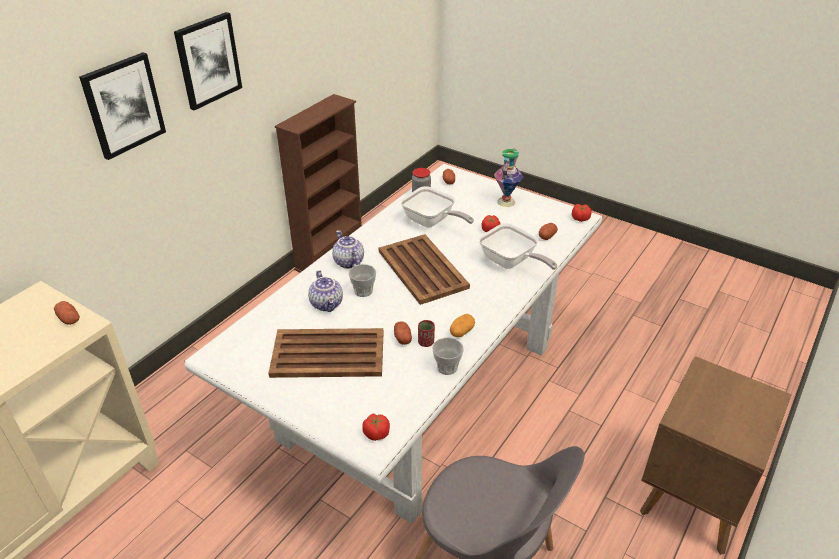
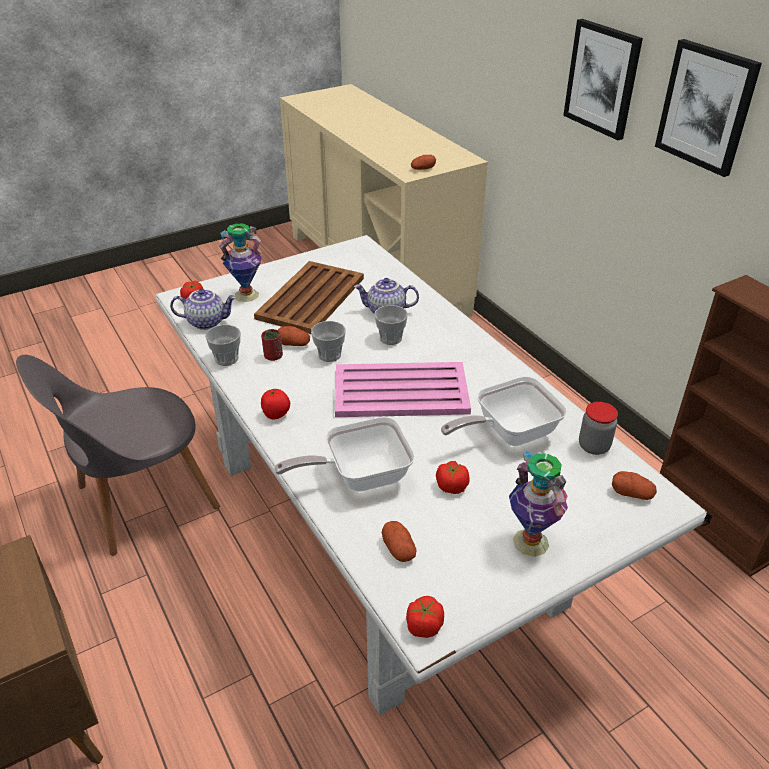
camera: 115 degrees right, 0 degrees up
teapot [332,230,364,269] -> teapot moved to [170,289,236,330]
brown tray [379,234,470,305] -> pink tray [335,362,471,417]
potato [450,314,475,337] -> none
none -> vase [219,224,262,302]
none -> tomato [261,389,290,420]
none -> cup [311,321,346,362]

